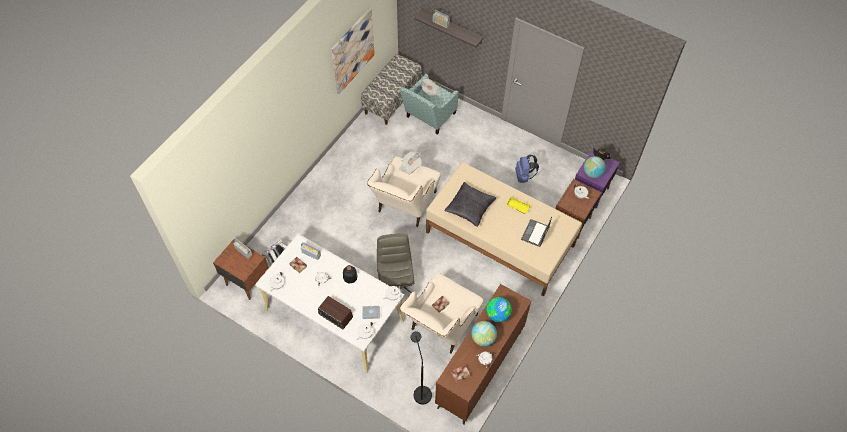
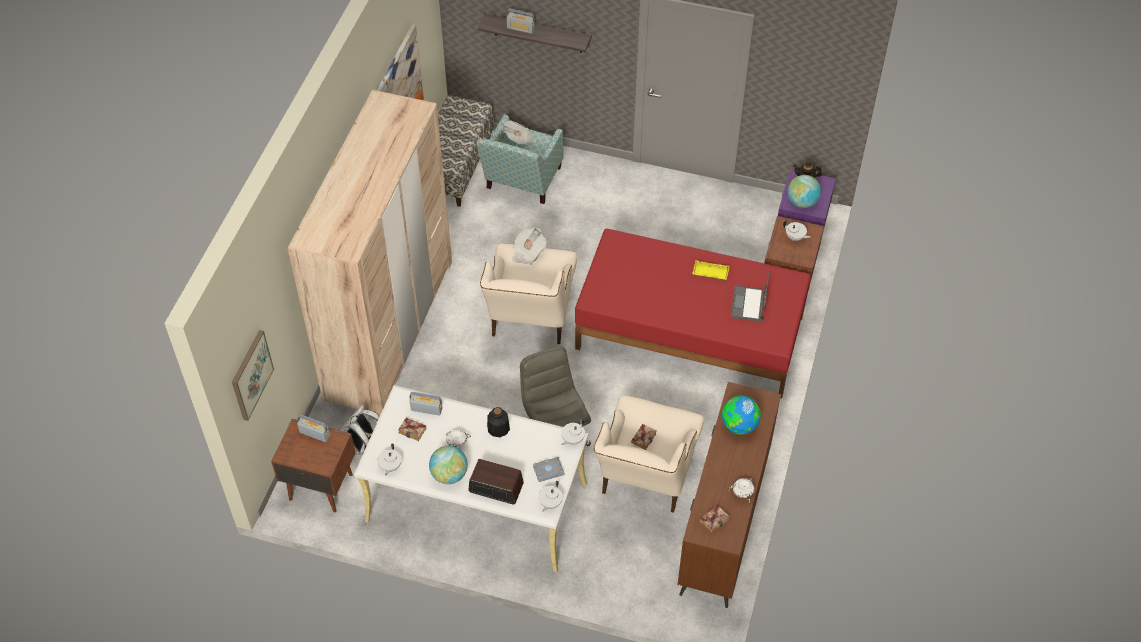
camera: 15 degrees left, 5 degrees down
black floor lamp [411,331,432,404] -> none
beige bed [426,162,582,296] -> red bed [575,228,811,398]
black pillow [444,182,496,227] -> none
globe [471,321,497,346] -> globe moved to [429,446,468,484]
blue backpack [515,155,539,183] -> none
none -> picture [232,330,274,421]
none -> beige wardrobe [288,90,452,415]

